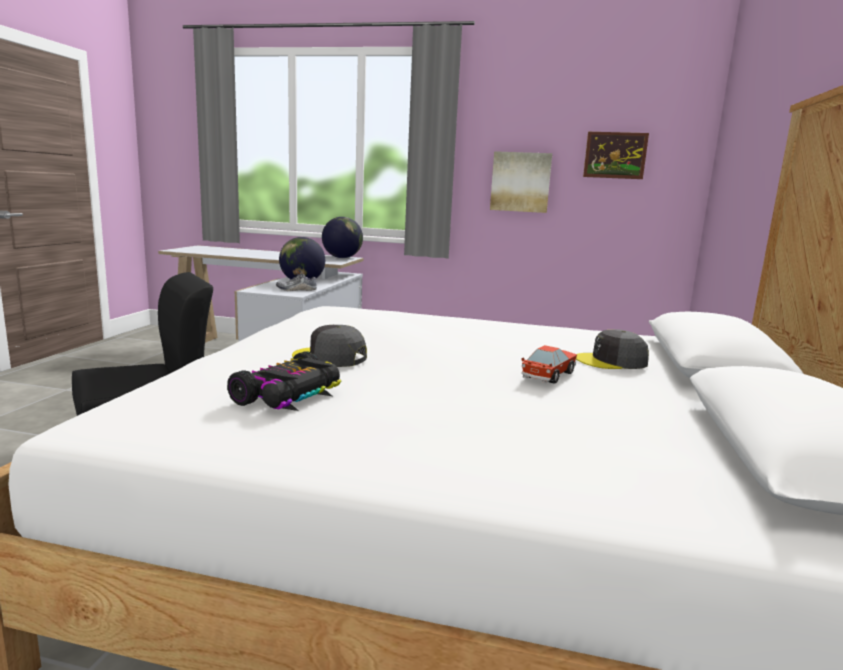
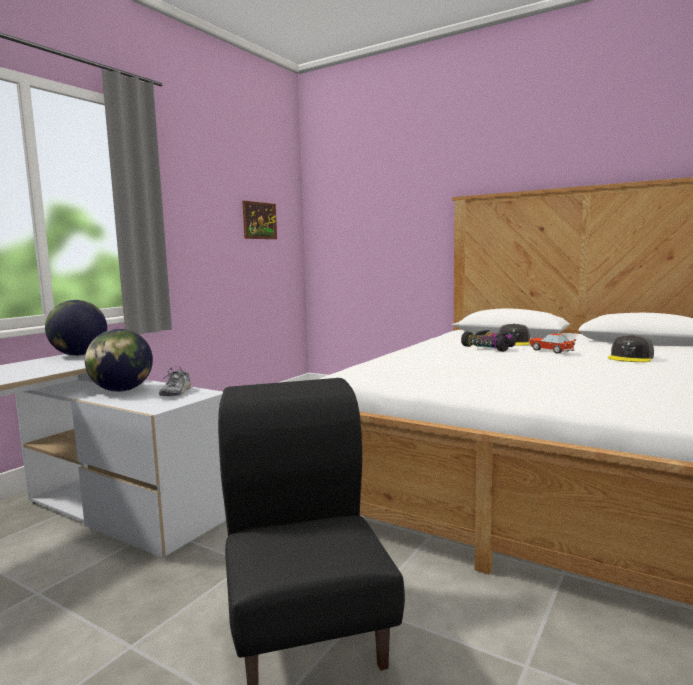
camera: 70 degrees left, 5 degrees down
toy car [227,351,341,411] -> toy car moved to [461,330,516,352]
grey cap [292,325,367,367] -> grey cap moved to [608,335,654,362]
picture [490,151,552,213] -> none

